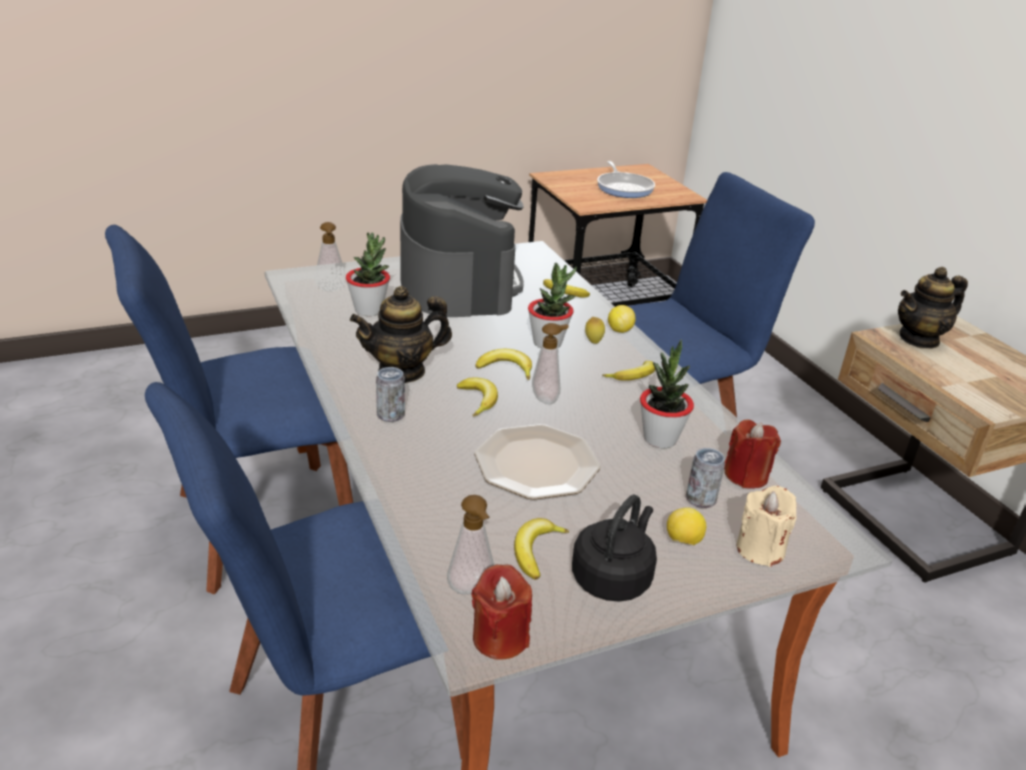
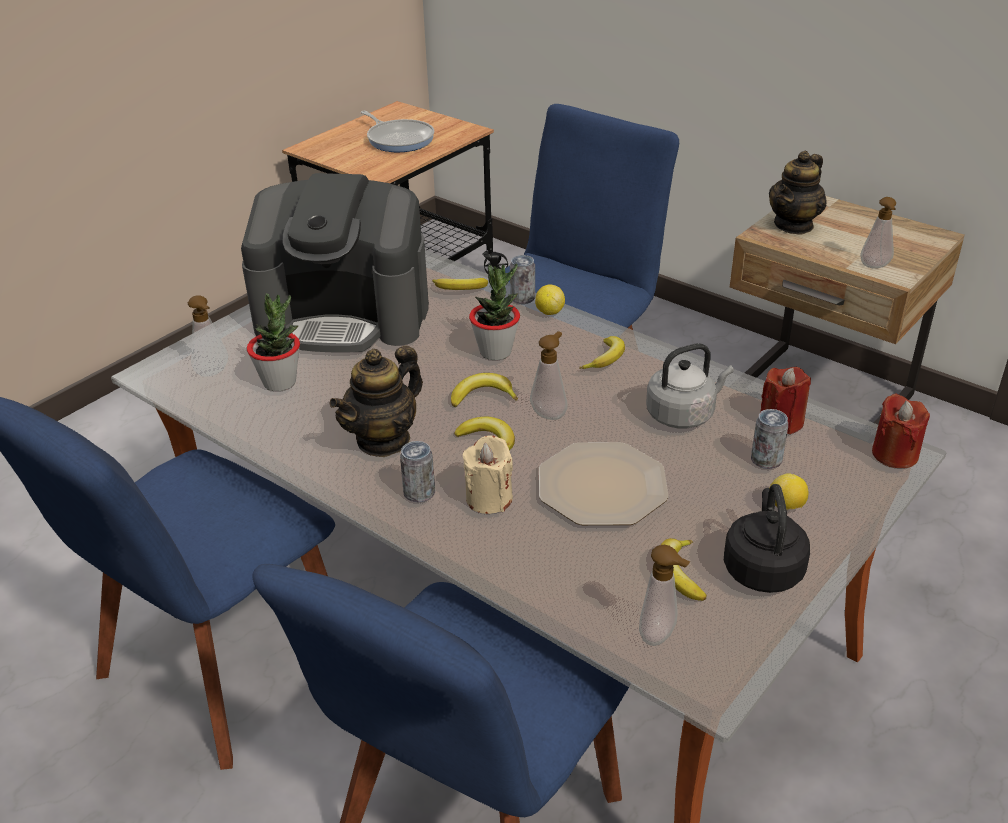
camera: 25 degrees left, 5 degrees up
coffee machine [400,164,524,317] -> coffee machine turned 135 degrees clockwise [241,173,429,353]
red candle [472,565,532,660] -> red candle moved to [872,393,930,468]
lemon [585,317,605,344] -> none
potted plant [640,340,694,448] -> grey kettle [646,343,734,429]
beige candle [736,486,796,567] -> beige candle moved to [463,435,513,514]
none -> can [510,255,535,304]
none -> soap dispenser [860,197,896,268]

